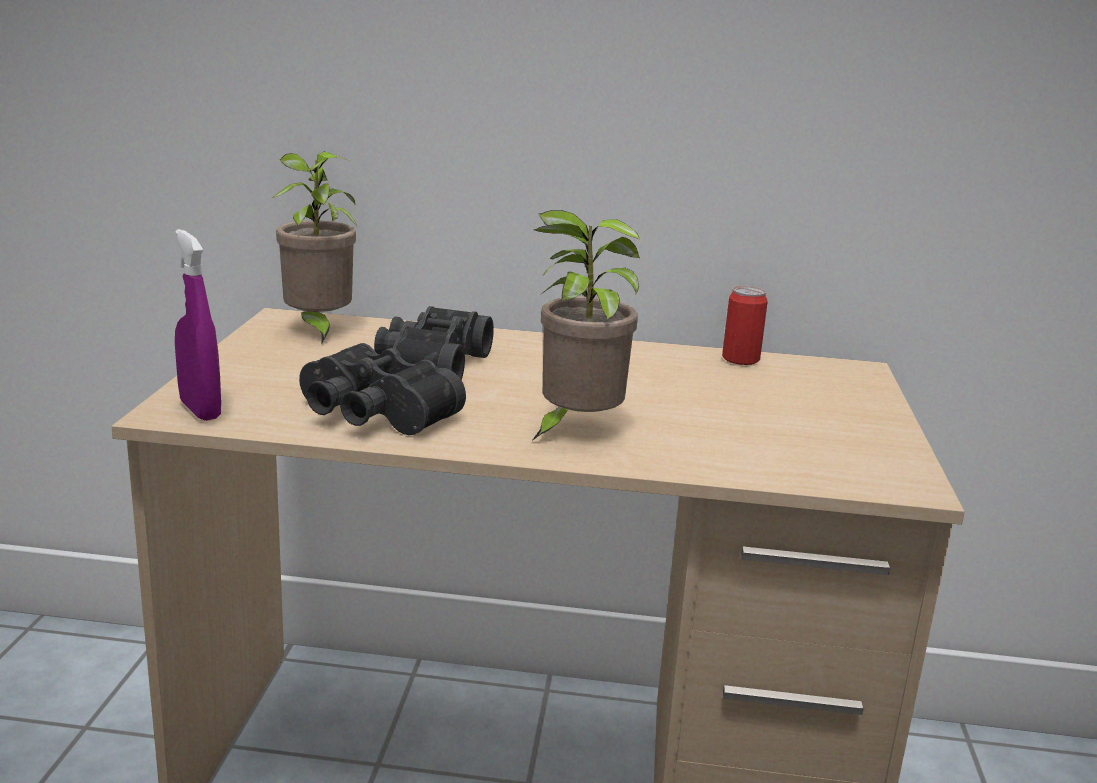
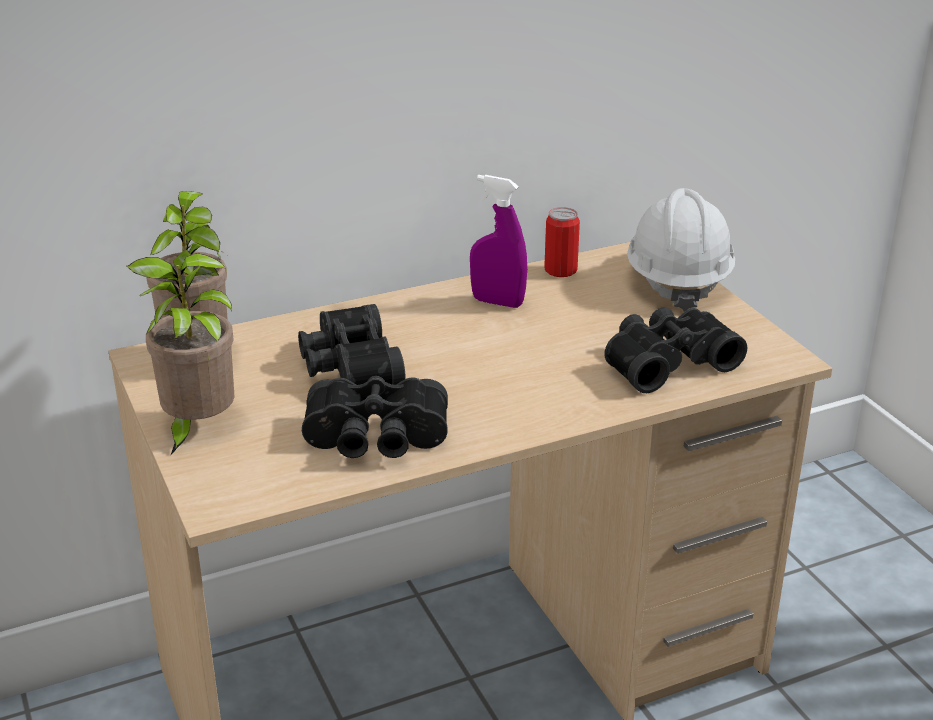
camera: 30 degrees left, 10 degrees up
purple spray bottle [175,229,221,421] -> purple spray bottle moved to [470,175,527,308]
potted plant [532,210,640,441] -> potted plant moved to [127,253,235,456]
none -> black binoculars [604,307,747,393]
none -> white hard hat [627,188,735,311]

